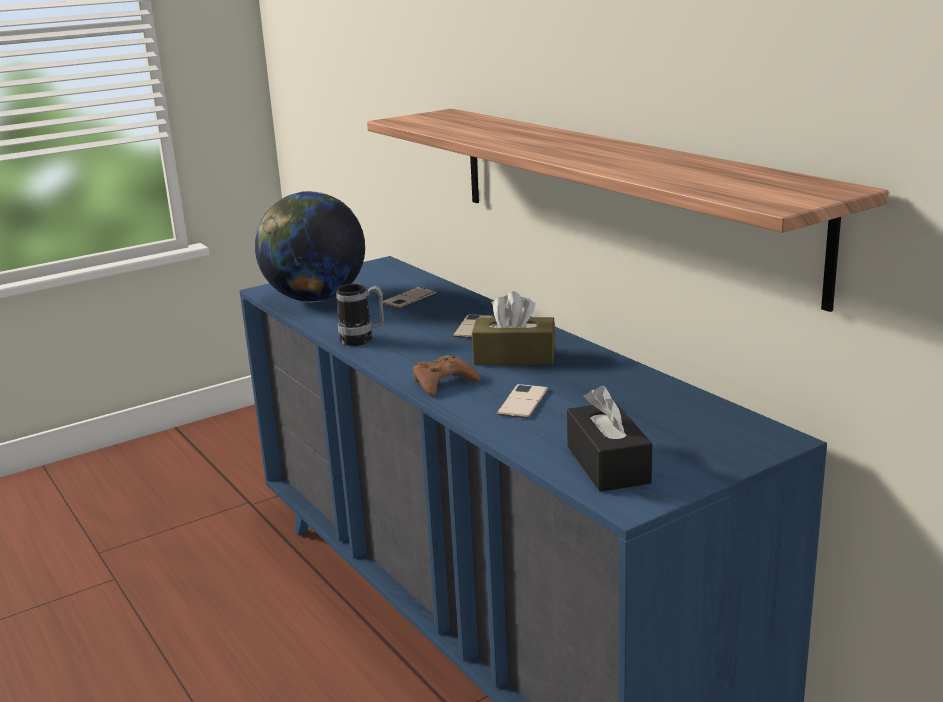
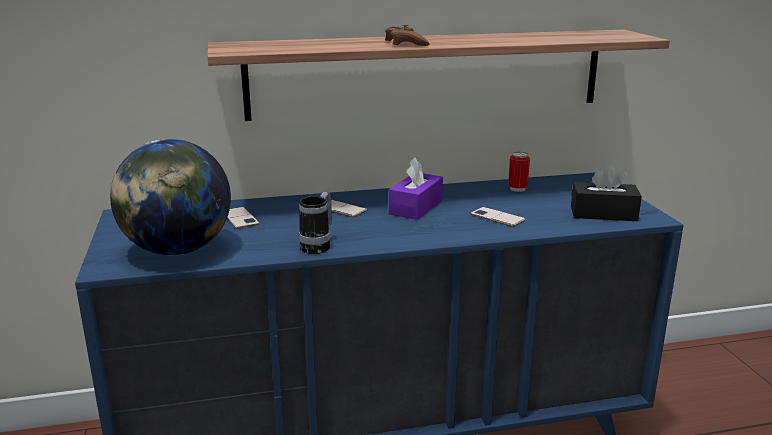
camera: 70 degrees left, 0 degrees up
brown game controller [413,355,481,397] -> brown game controller moved to [385,25,429,46]
brown tissue box [472,291,556,365] -> purple tissue box [389,158,443,220]
none -> can [508,152,530,192]

